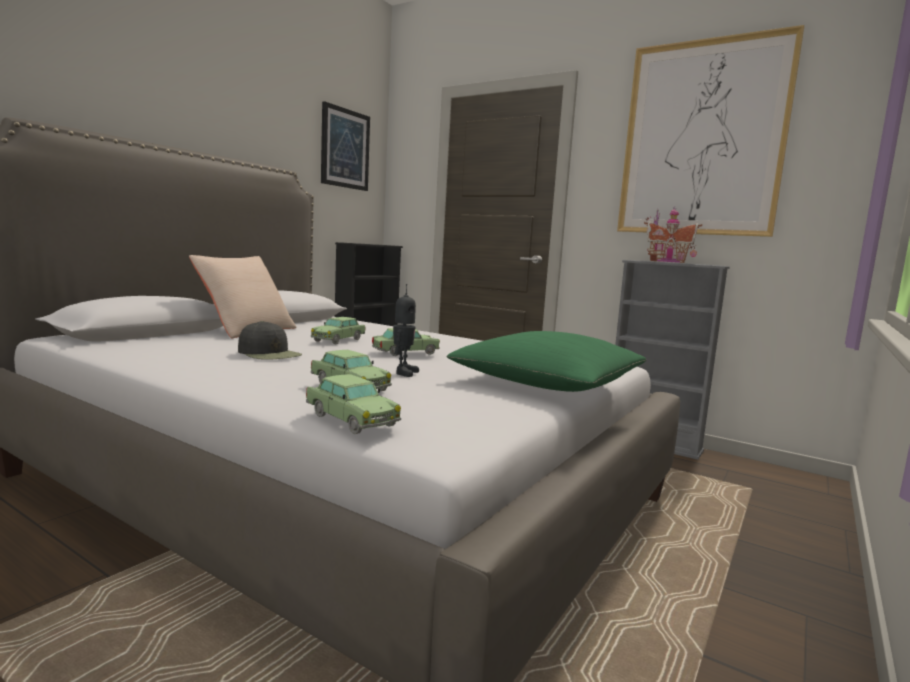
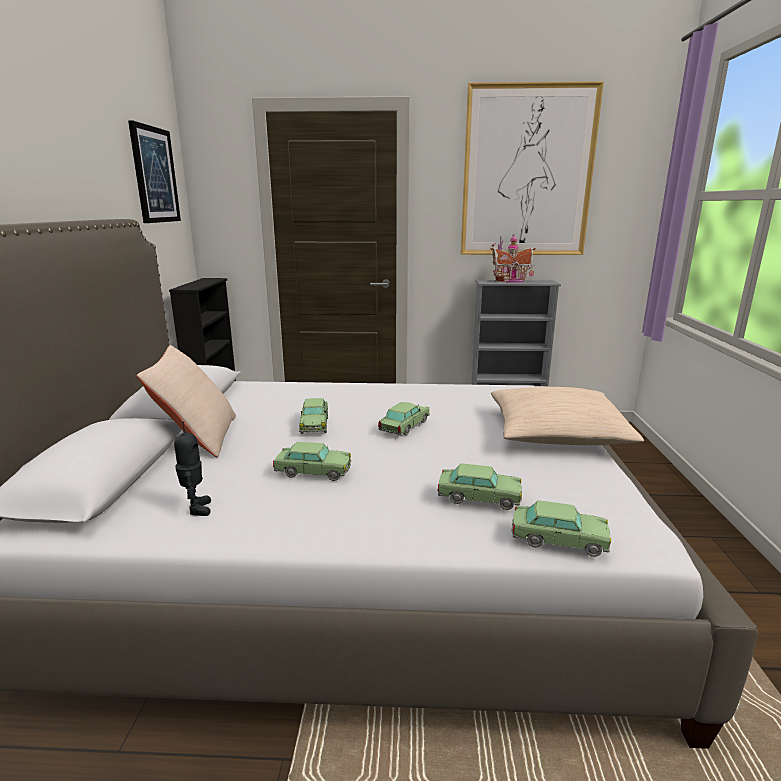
camera: 30 degrees left, 10 degrees up
black cap [238,321,302,360] -> toy car [273,442,351,481]
toy robot [393,284,419,377] -> toy robot moved to [174,422,211,516]
green pillow [447,331,646,392] -> beige pillow [491,387,644,445]

